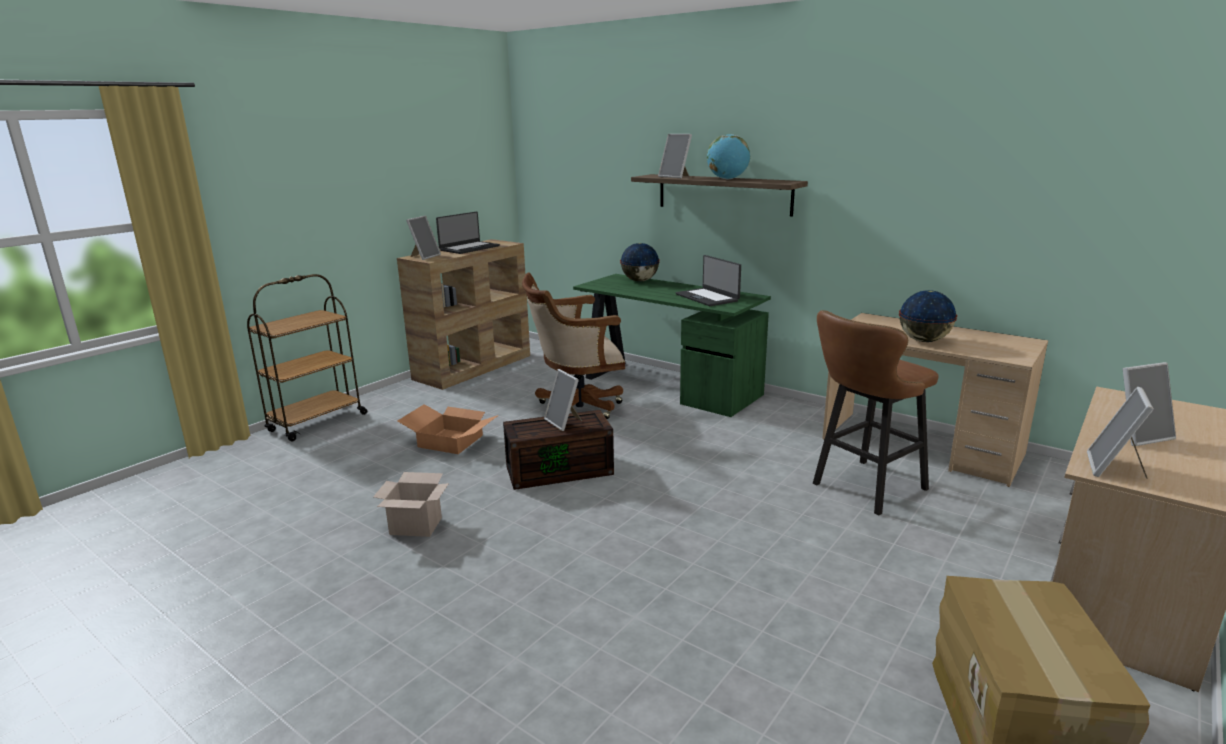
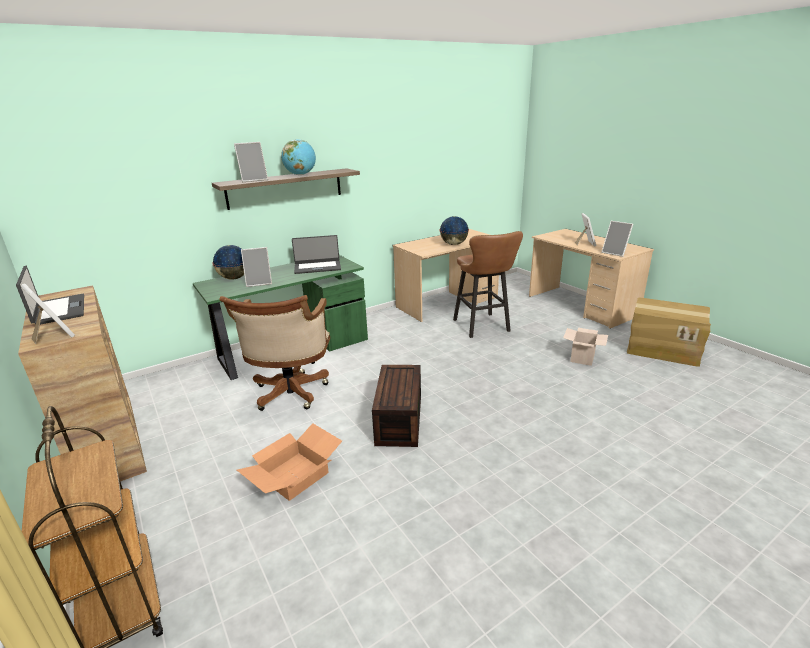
camera: 70 degrees left, 5 degrees up
cardboard box [373,472,449,537] -> cardboard box moved to [563,328,608,366]
picture frame [544,369,582,431] -> picture frame moved to [241,247,272,287]

